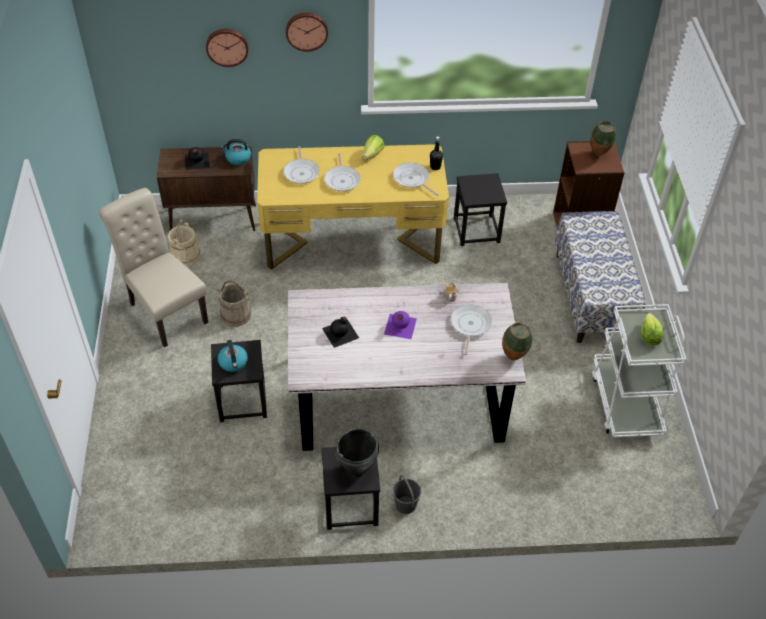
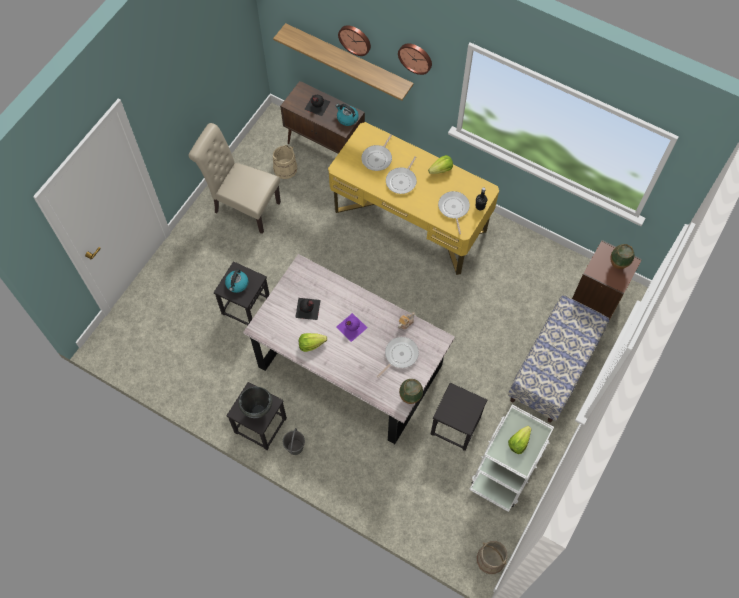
camera: 35 degrees right, 15 degrees up
beige chair [99,188,208,348] -> beige chair turned 60 degrees counterclockwise [189,123,281,234]
beige bucket [217,281,251,327] -> beige bucket moved to [476,541,507,574]
black stool [454,173,507,246] -> black stool moved to [431,383,487,451]
none -> shelf [273,23,414,101]
none -> lettuce [299,333,327,352]

